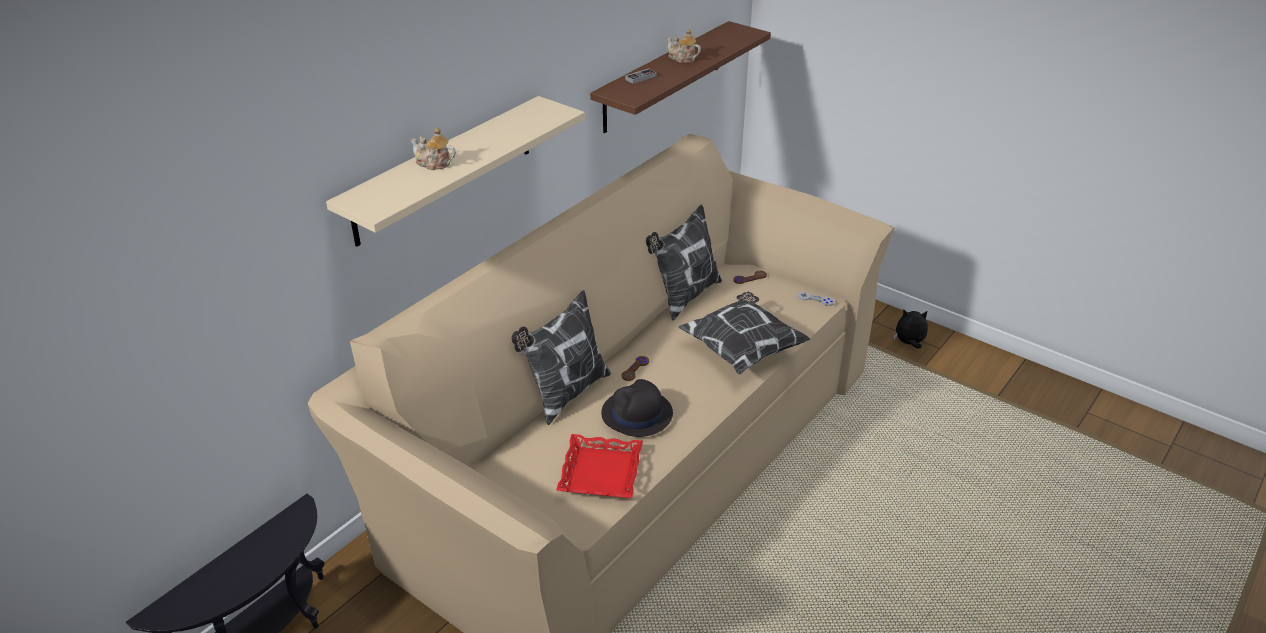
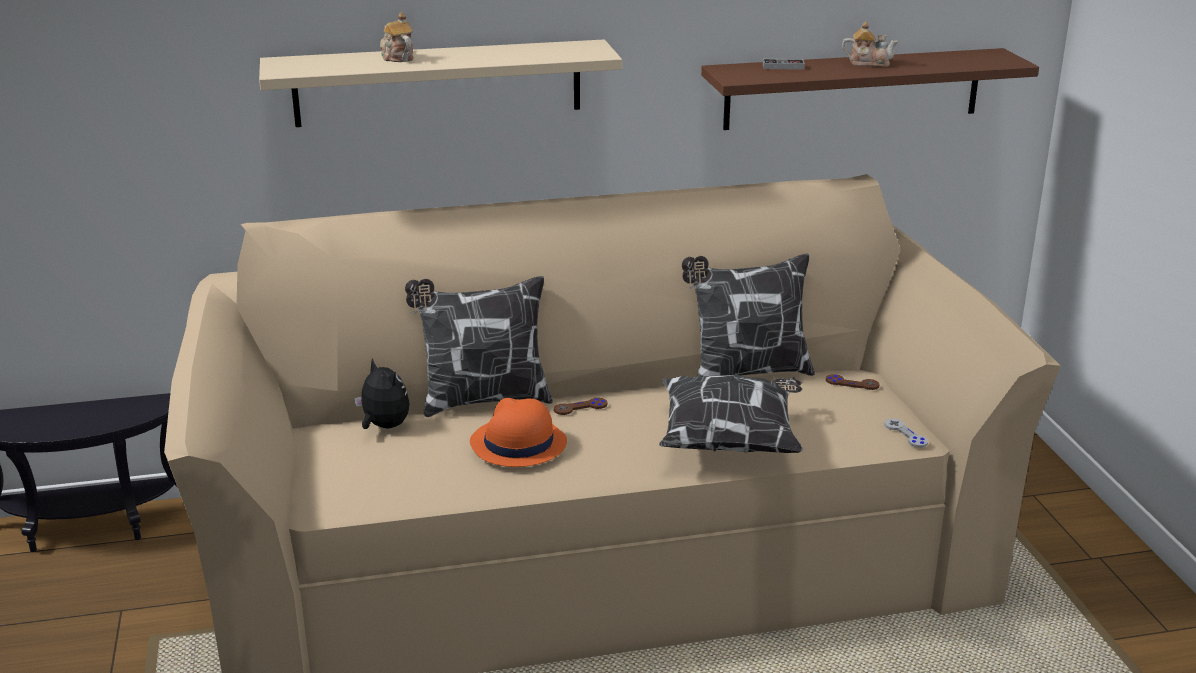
camera: 40 degrees right, 10 degrees down
red tray [556,434,643,498] -> none
black hat [601,379,673,437] -> orange hat [470,398,567,467]
teapot [667,29,701,63] -> teapot turned 120 degrees clockwise [842,22,899,67]
plush toy [894,310,928,348] -> plush toy moved to [354,358,410,429]

